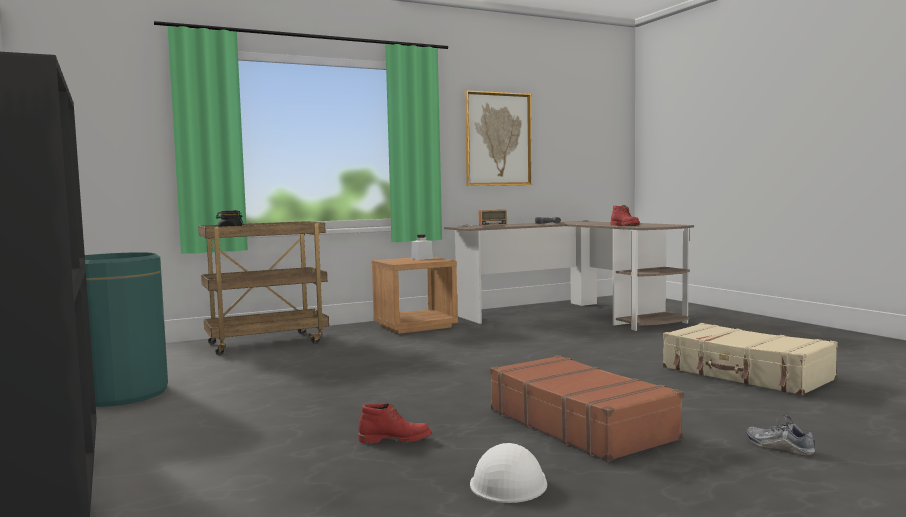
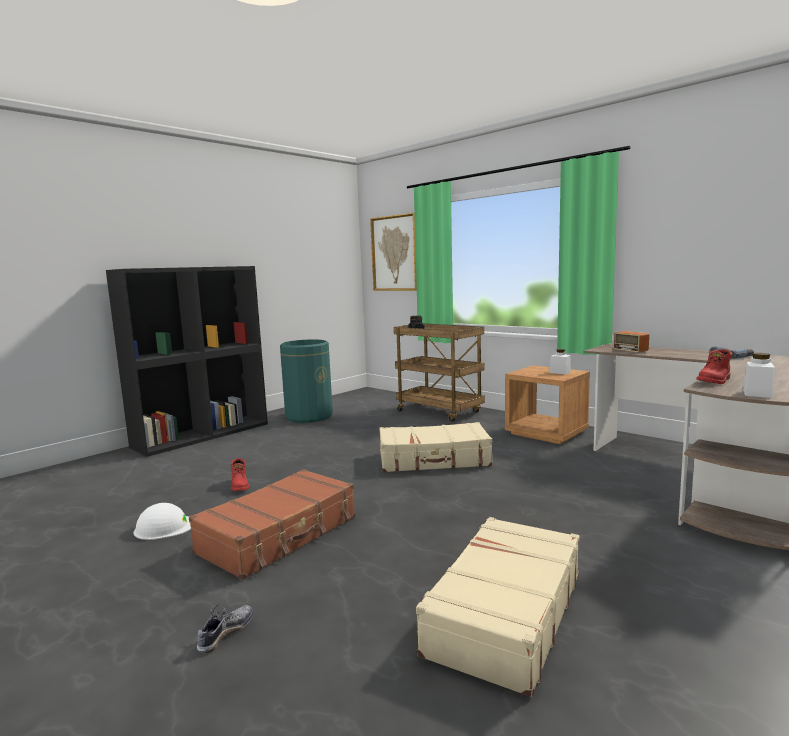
camera: 70 degrees right, 5 degrees up
picture [465,90,532,186] -> picture moved to [370,213,417,291]
none -> beige suitcase [379,422,492,472]
none -> white jar [743,353,775,398]

